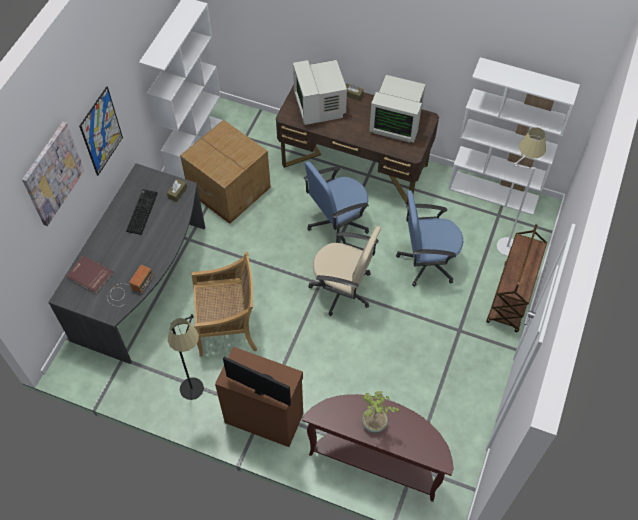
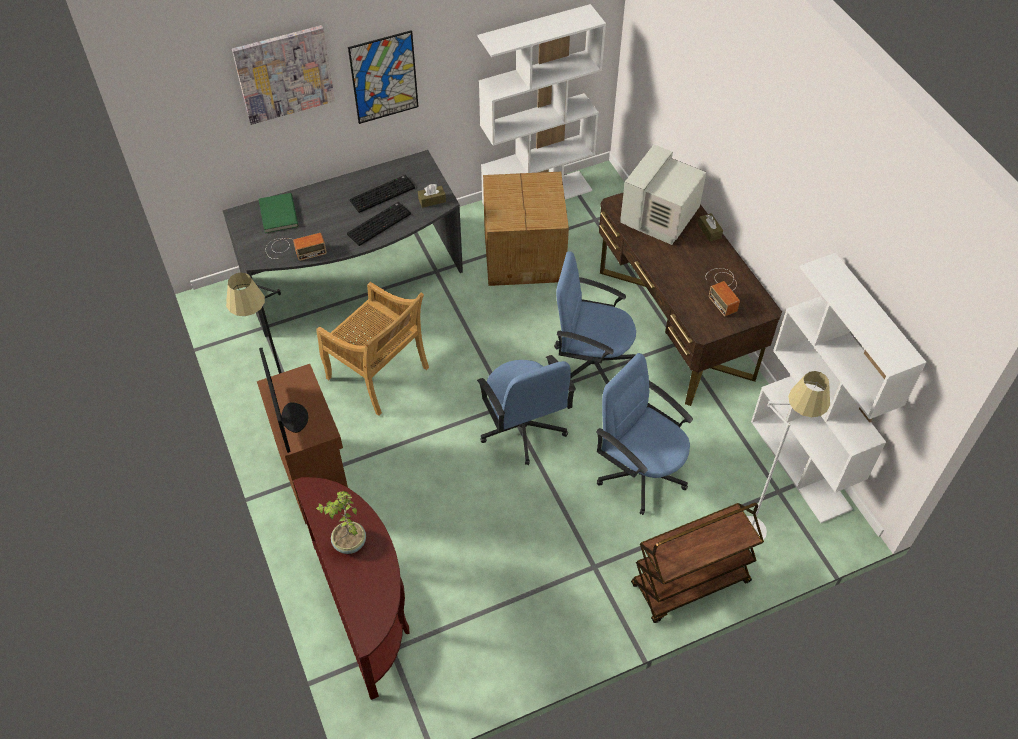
camera: 45 degrees right, 5 degrees down
red book [66,256,114,294] -> green book [259,193,298,233]
beige office chair [308,226,381,316] -> blue office chair [477,355,576,465]
monitor [369,75,426,142] -> radio [706,268,740,316]
none -> keyboard [347,202,411,246]

